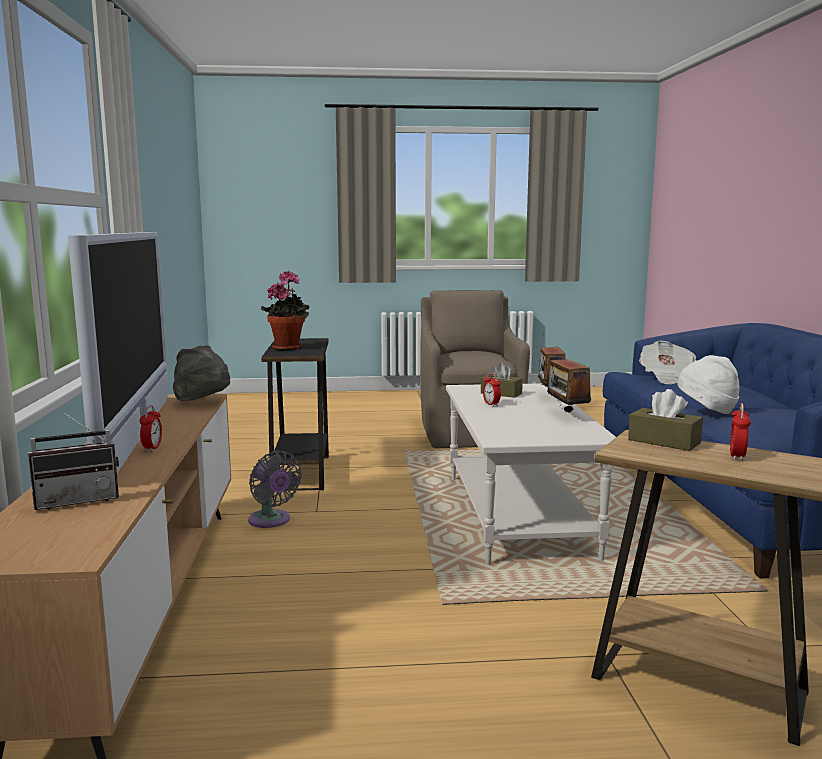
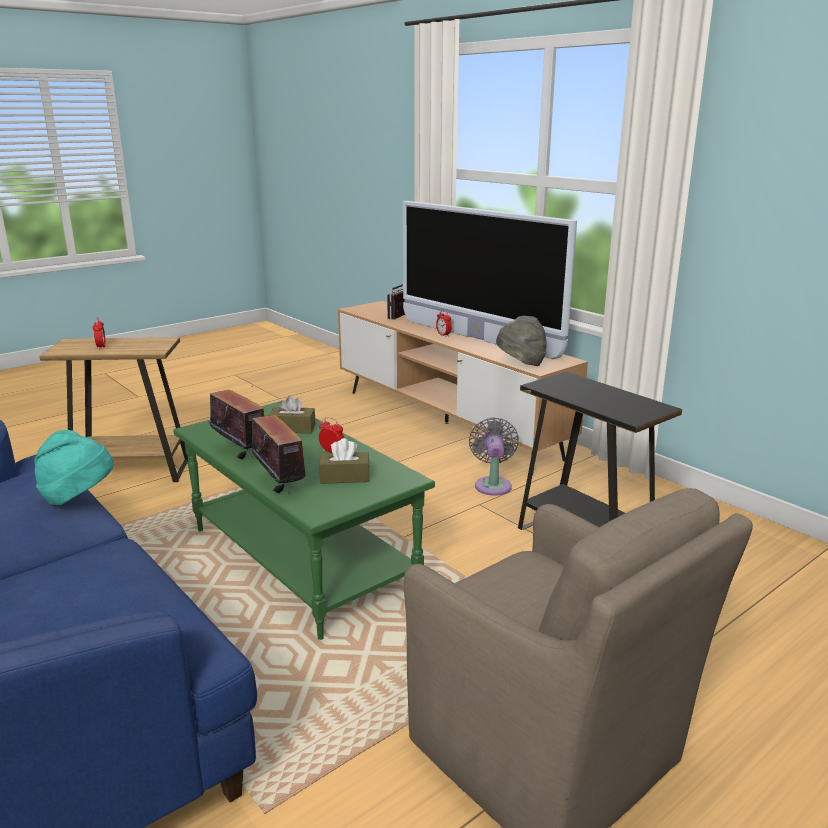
camera: 145 degrees right, 10 degrees up
grey fan [248,450,302,528] -> grey fan turned 75 degrees clockwise [469,417,519,496]
potted plant [261,270,310,350] -> none
white coffee table [446,383,616,565] -> green coffee table [173,401,435,640]
brown tissue box [628,389,703,451] -> brown tissue box moved to [269,395,315,433]
newspaper [639,341,696,384] -> none
white hat [677,355,740,414] -> turquoise hat [34,430,114,505]

